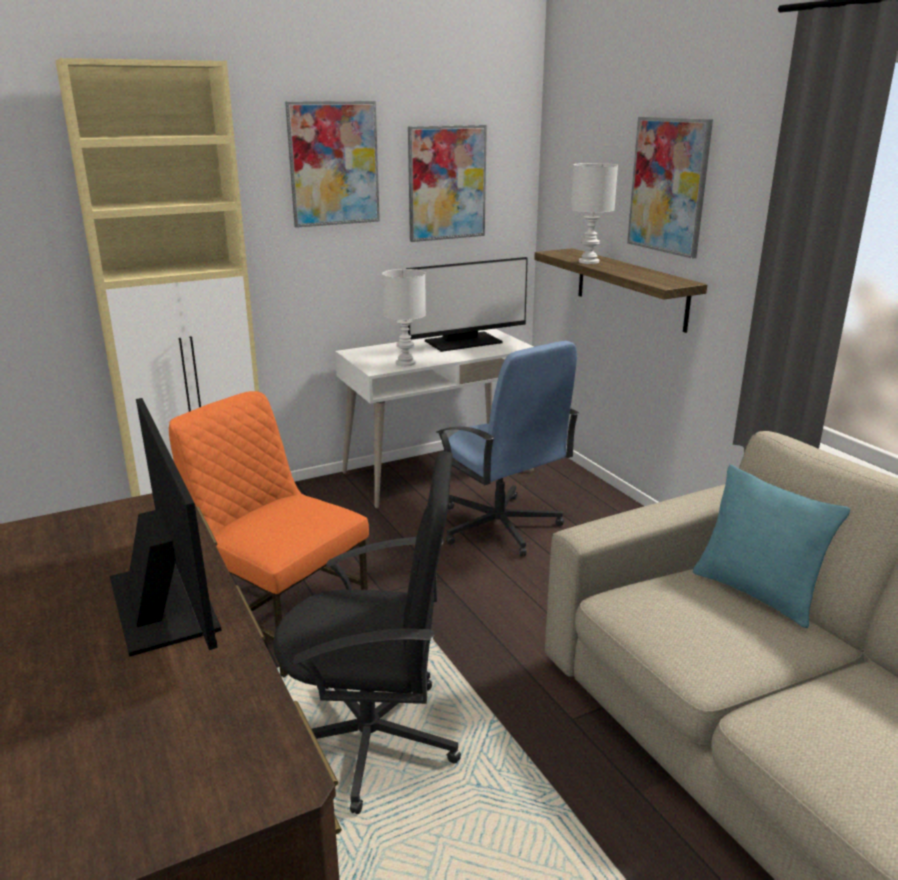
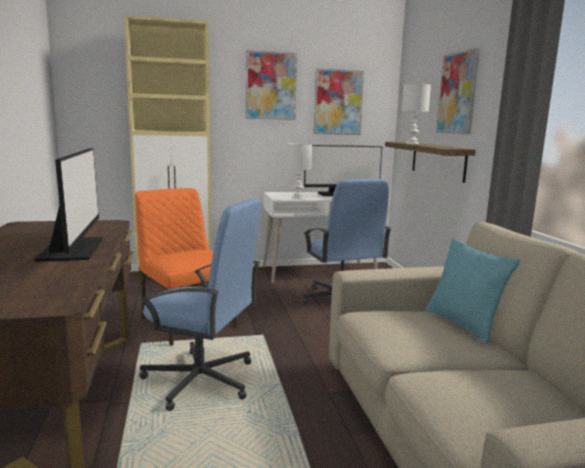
camera: 15 degrees right, 10 degrees down
black office chair [273,452,461,814] -> blue office chair [139,198,261,411]

